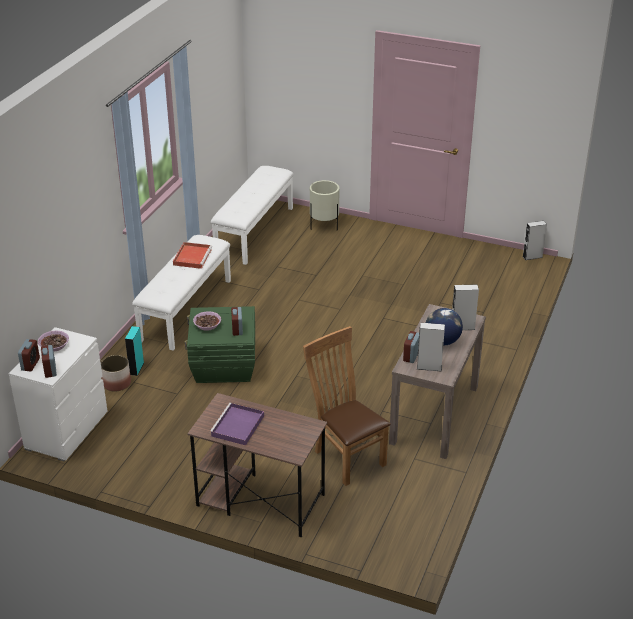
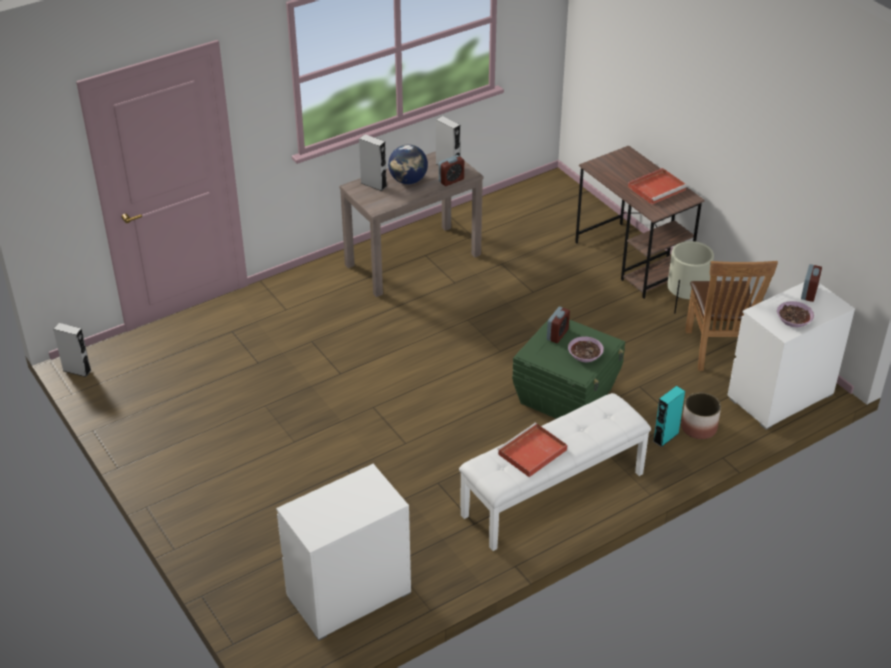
camera: 145 degrees left, 5 degrees up
alarm clock [18,339,40,371] -> none
purple tray [210,403,264,445] -> red tray [628,168,687,204]
white bench [211,166,294,265] -> white dresser [276,464,411,641]
brown chair [303,326,391,486] -> brown chair moved to [685,261,778,371]
beige planter [310,180,339,230] -> beige planter moved to [667,241,714,313]

